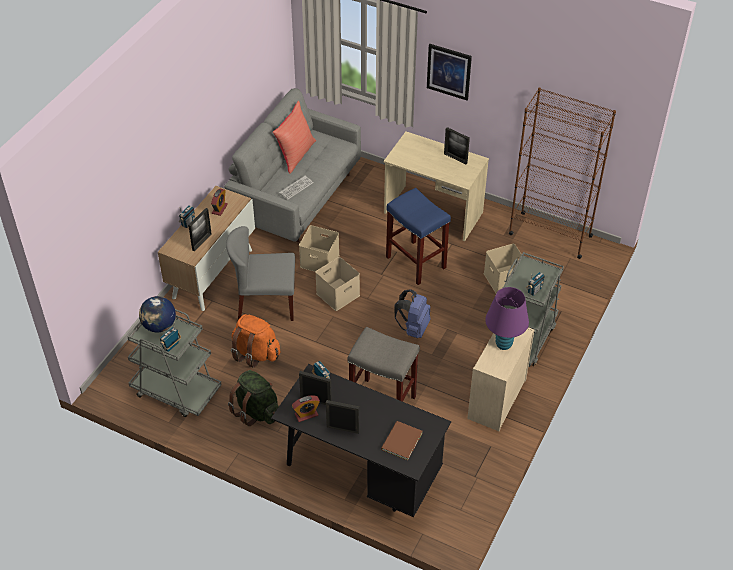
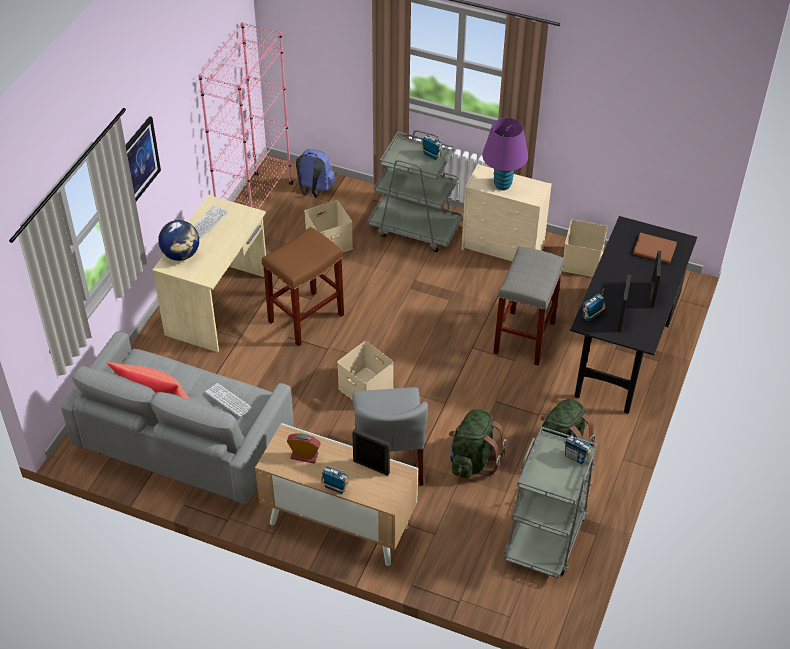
camera: 95 degrees left, 0 degrees up
globe [139,296,176,332] -> globe moved to [158,220,199,261]
orange backpack [231,314,280,368] -> green backpack [449,409,507,478]
alarm clock [292,395,320,422] -> none
beige storage box [299,225,339,273] -> beige storage box moved to [562,219,607,277]
blue stool [386,188,451,285] -> brown stool [262,227,344,346]
blue backpack [394,289,431,338] -> blue backpack moved to [296,149,335,197]
picture frame [444,127,470,164] -> keyboard [194,205,229,239]
brown bookcase [509,87,616,259] -> pink bookcase [198,22,294,208]

